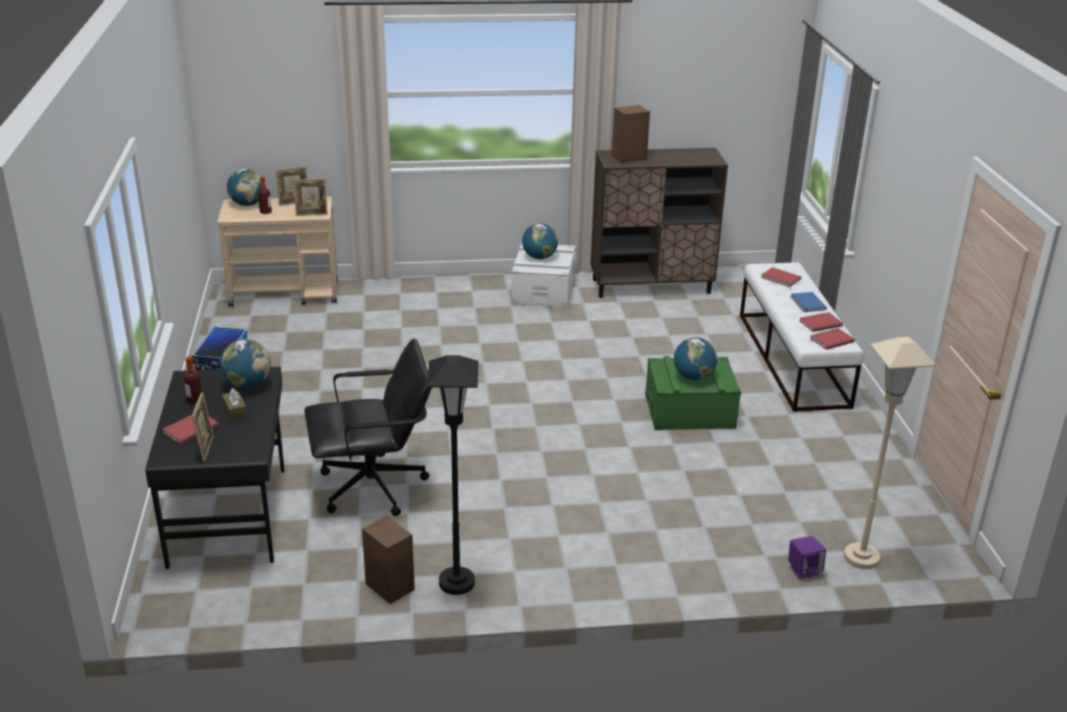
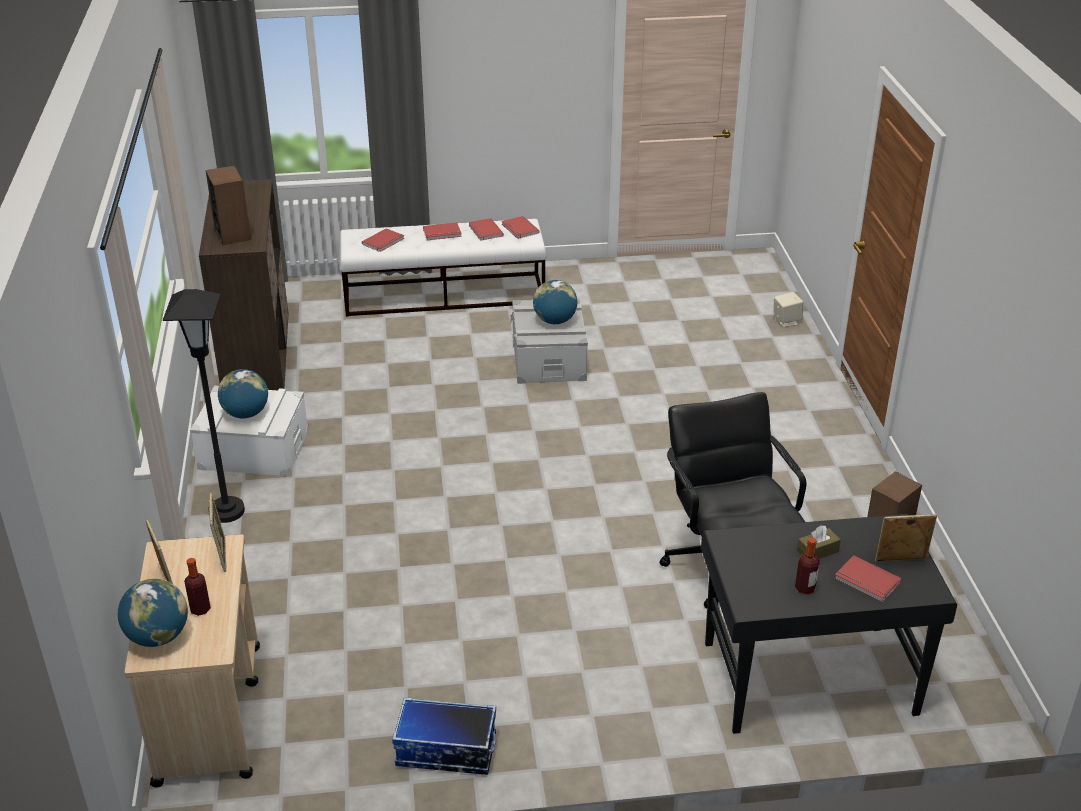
camera: 90 degrees left, 5 degrees up
globe [220,339,271,389] -> none
black floor lamp [427,355,479,595] -> black floor lamp moved to [163,289,245,523]
green storage box [645,356,741,430] -> grey storage box [510,299,588,384]
purple speaker [788,536,826,579] -> beige speaker [774,292,803,327]
blue book [791,292,827,312] -> red book [423,222,462,240]
beige floor lamp [844,337,936,569] -> none

